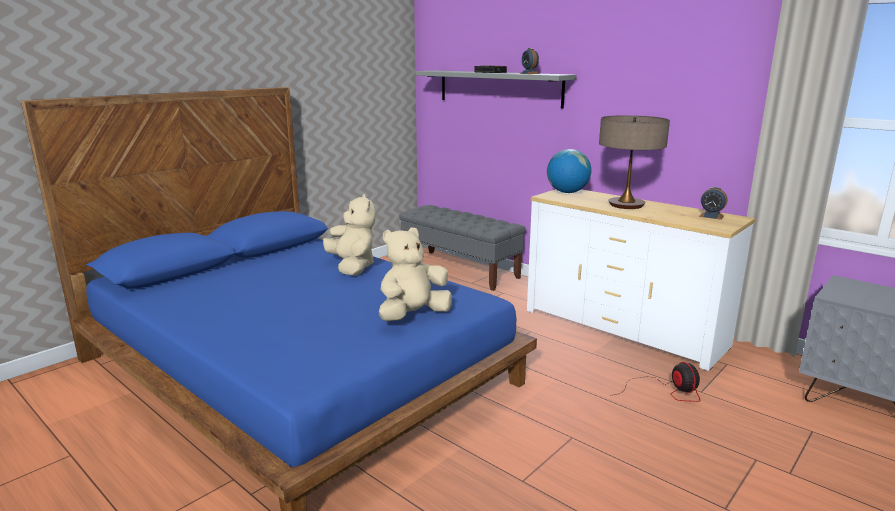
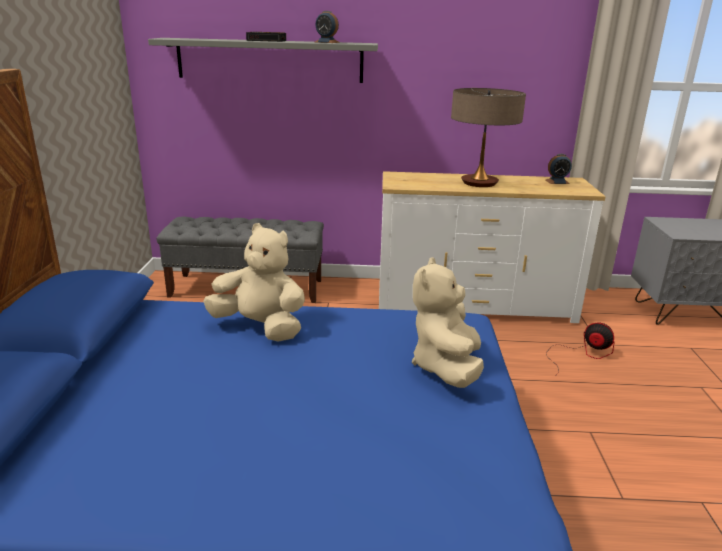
camera: 40 degrees left, 5 degrees up
globe [547,149,591,193] -> none

